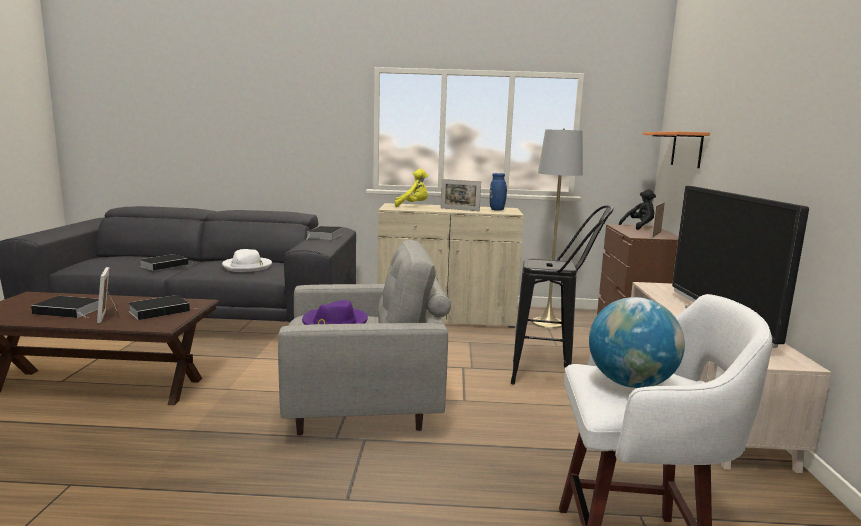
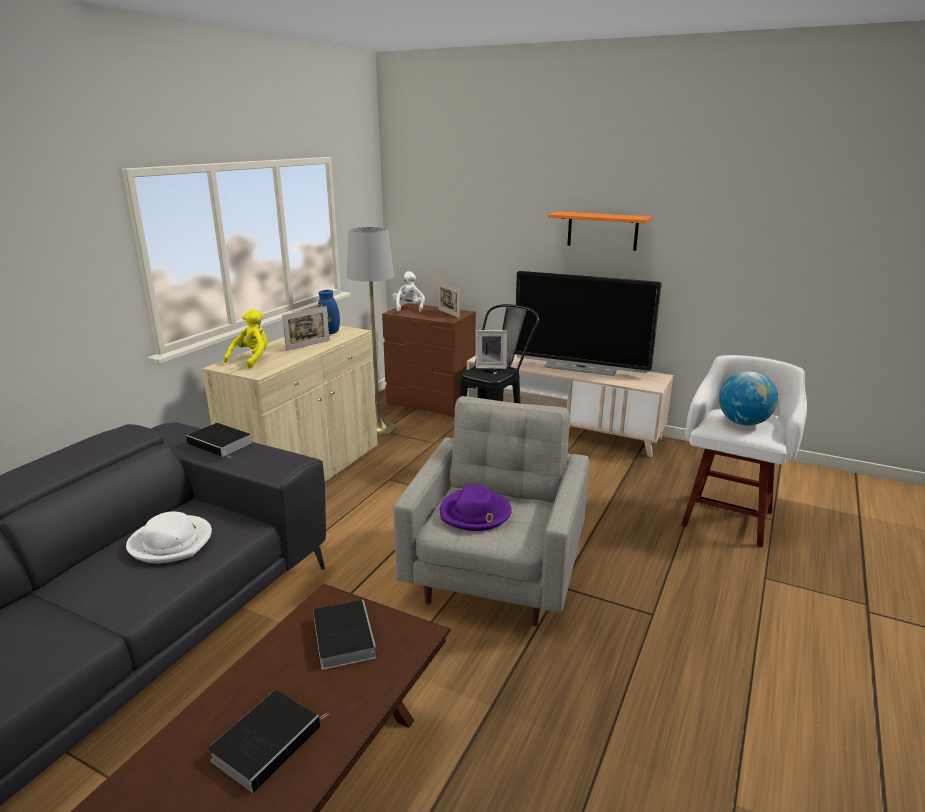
camera: 65 degrees left, 10 degrees up
picture frame [97,267,120,323] -> picture frame moved to [476,330,507,369]
book [140,254,188,271] -> none
black plush toy [619,189,656,230] -> white plush toy [393,271,425,312]
orange shelf [643,131,710,168] -> orange shelf moved to [548,211,653,251]

